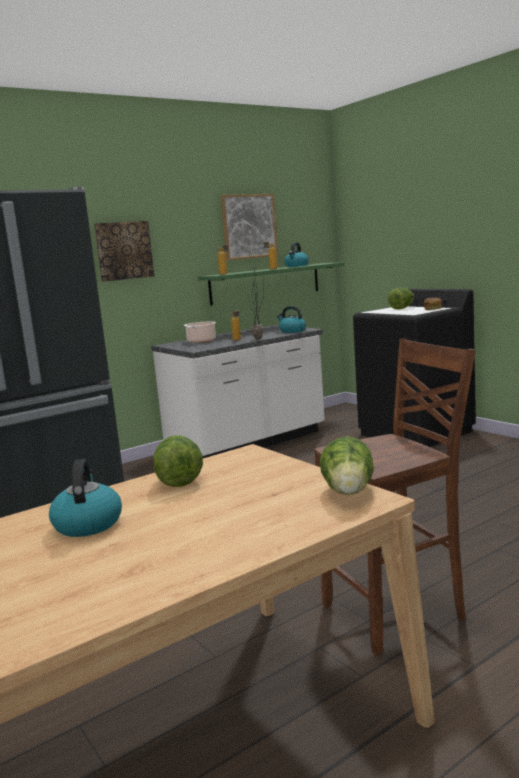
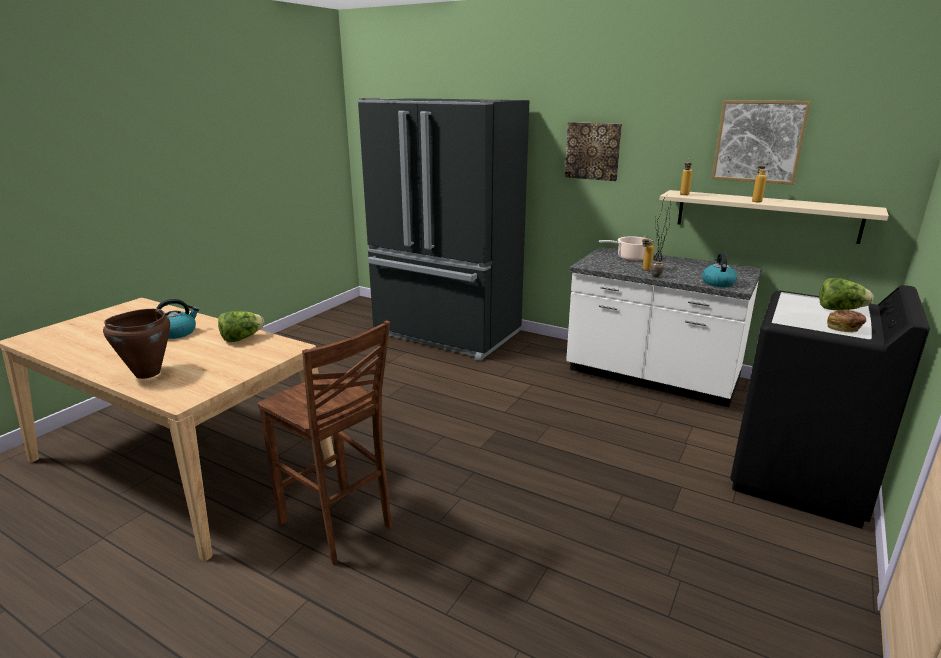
camera: 65 degrees right, 10 degrees up
green shelf [198,262,344,306] -> beige shelf [660,190,889,244]
kettle [284,242,309,267] -> none
lettuce [320,436,374,495] -> none
none -> brown cooking pot [103,309,170,379]

